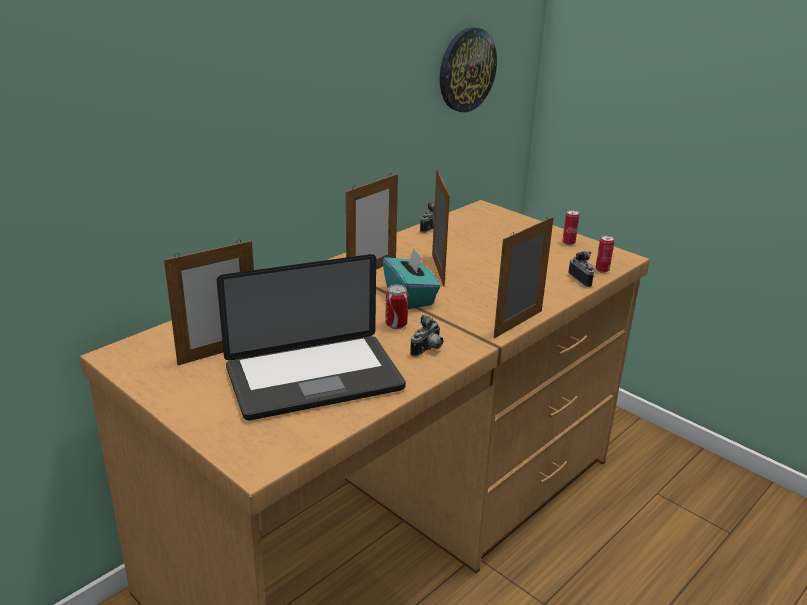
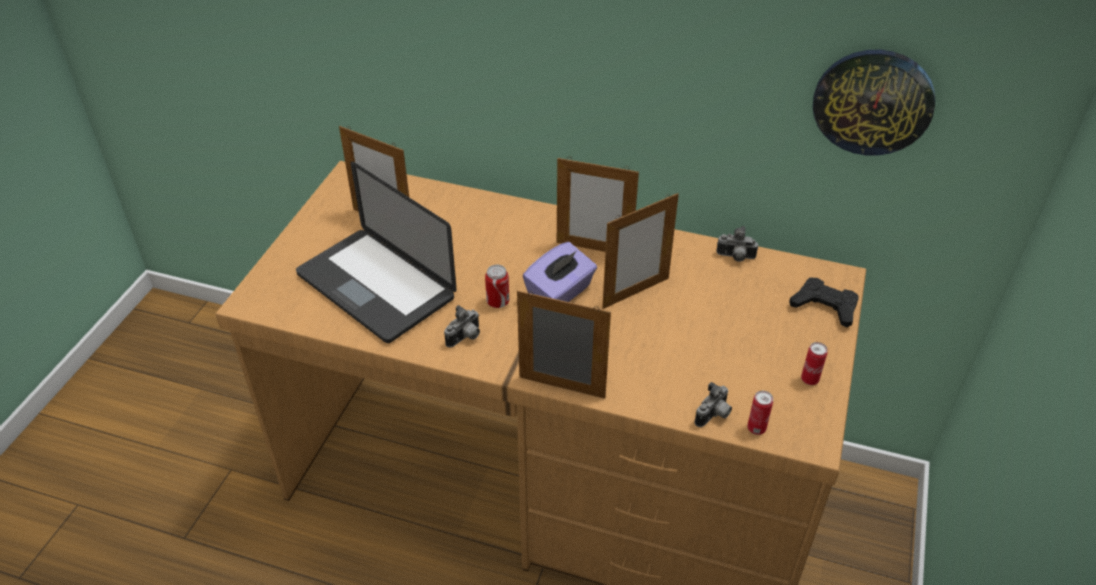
camera: 65 degrees right, 15 degrees up
turquoise tissue box [383,249,440,309] -> purple tissue box [523,242,597,302]
camera [410,315,443,357] -> camera turned 60 degrees counterclockwise [444,305,480,347]
none -> black game controller [789,278,859,328]

